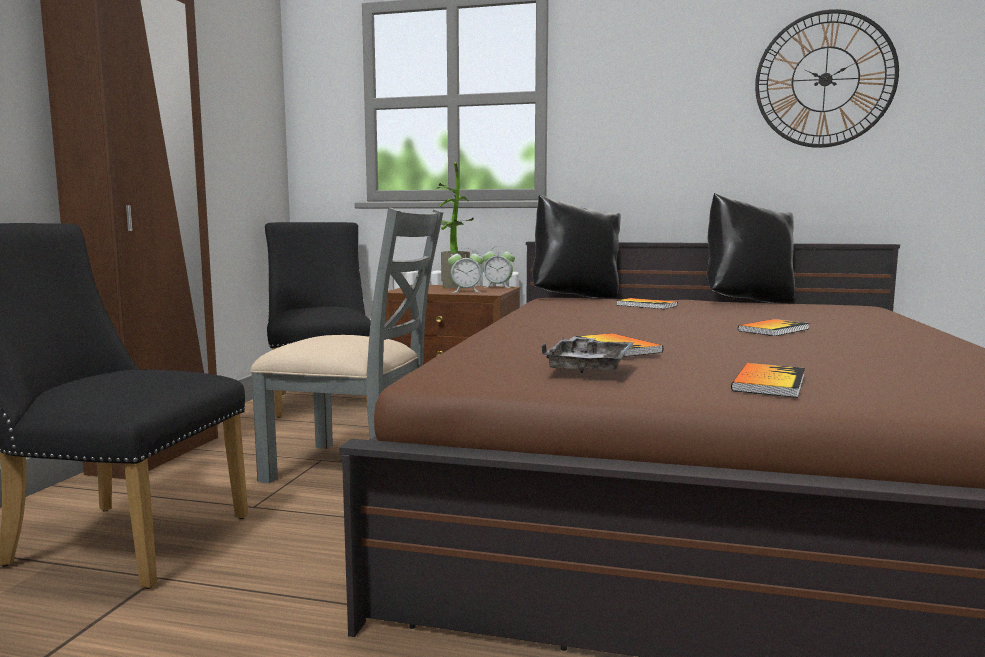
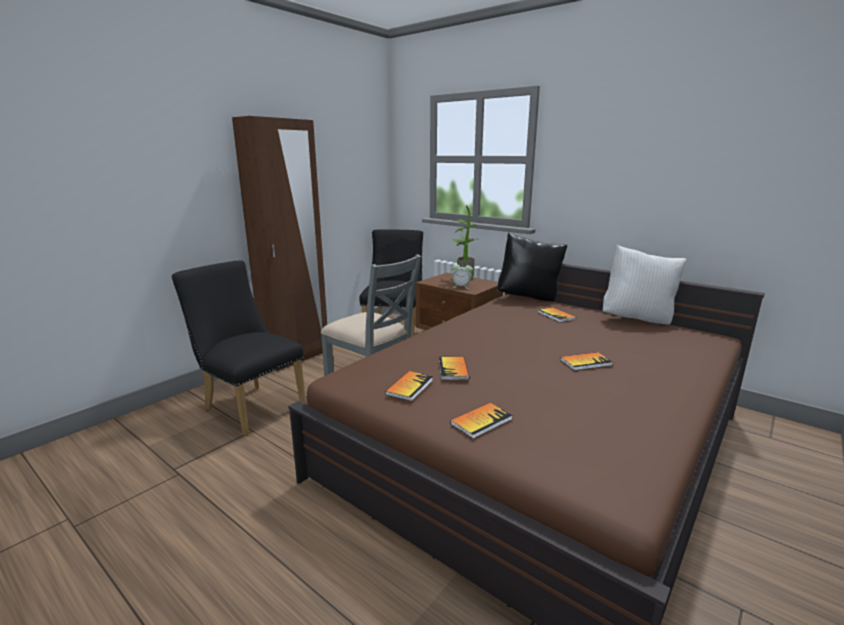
camera: 25 degrees right, 10 degrees up
alarm clock [482,246,515,288] -> none
grey tray [541,337,635,373] -> book [385,371,433,401]
black pillow [707,193,795,302] -> white pillow [603,245,686,324]
wall clock [755,9,899,148] -> none

